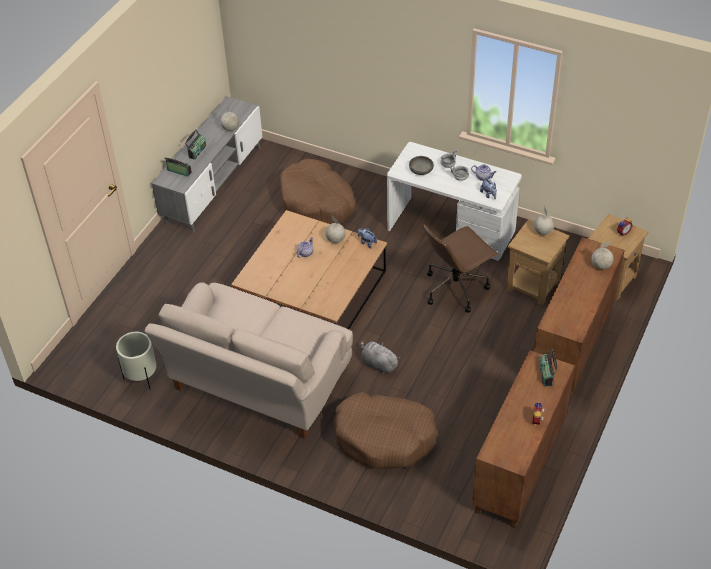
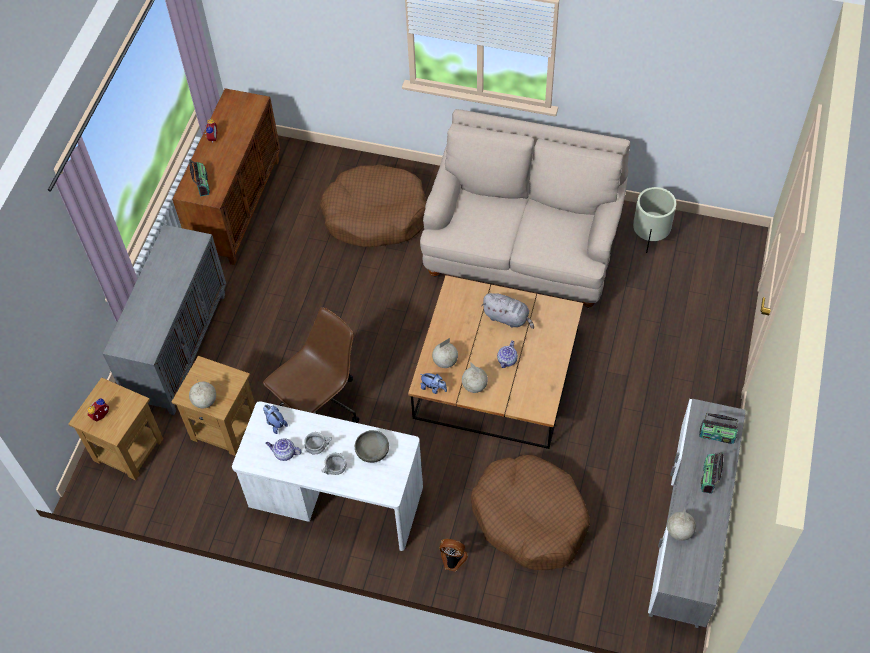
camera: 170 degrees right, 10 degrees up
grey plush toy [360,341,400,374] -> grey plush toy moved to [481,293,534,329]
brown cabinet [534,237,625,397] -> grey cabinet [102,225,226,415]
globe [591,241,614,269] -> globe moved to [432,338,458,368]
none -> fan [439,539,468,572]

